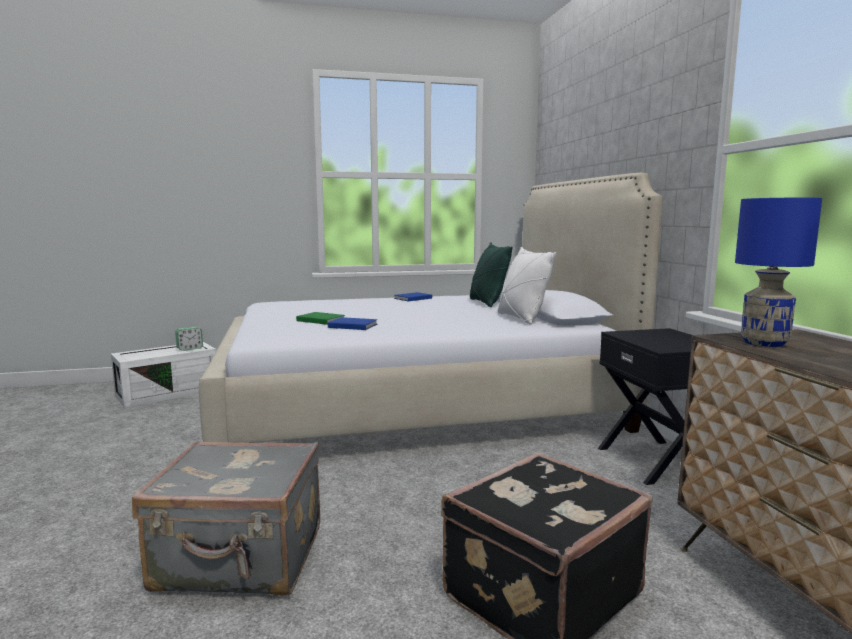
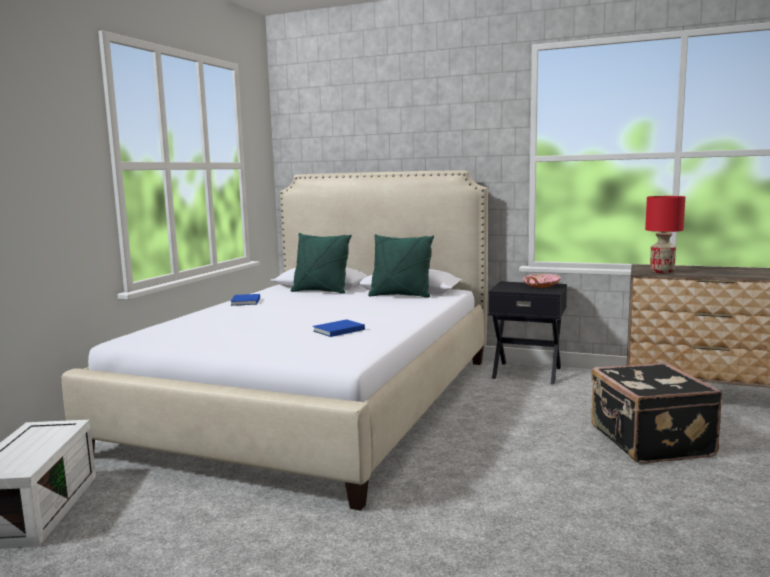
camera: 55 degrees left, 0 degrees up
grey suitcase [132,441,320,595] -> none
alarm clock [175,327,203,351] -> none
green book [296,312,345,325] -> none
white pillow [497,247,556,324] -> green pillow [368,234,434,298]
blue table lamp [735,197,822,347] -> red table lamp [645,196,685,273]
none -> pink bowl [523,274,561,288]

